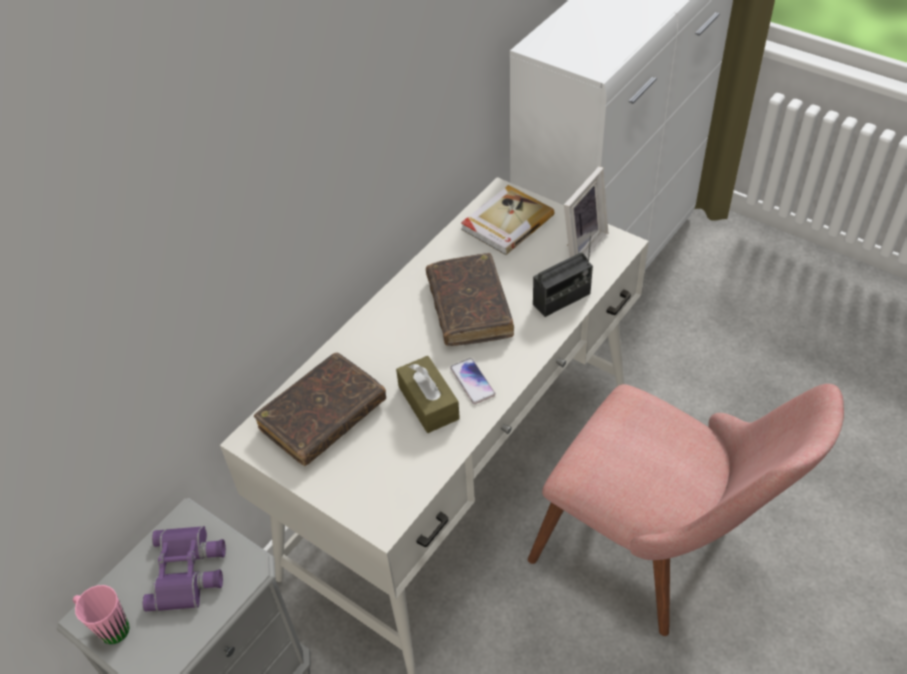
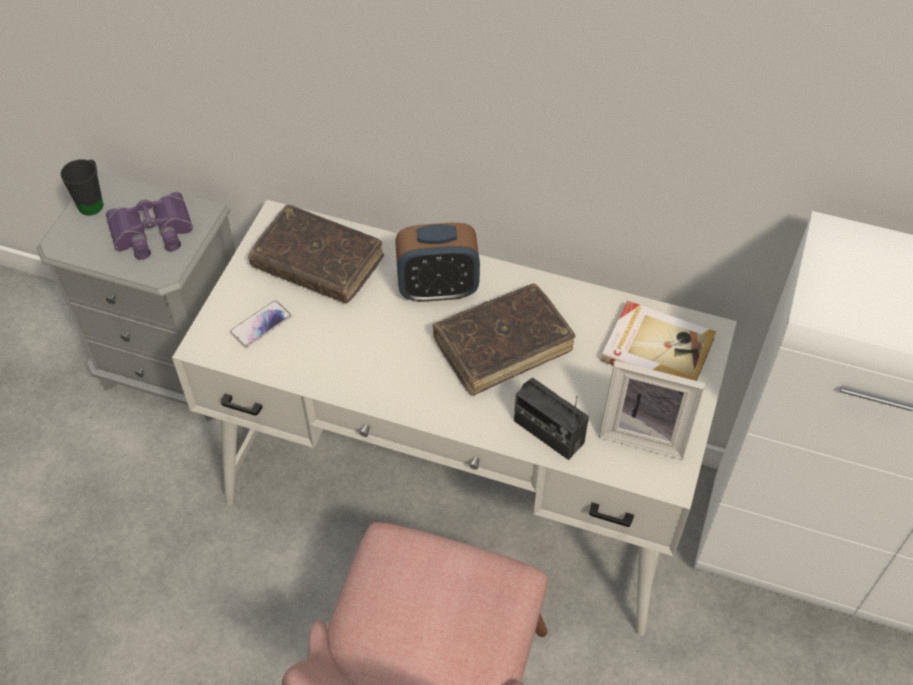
camera: 70 degrees right, 5 degrees up
pink mug [73,585,130,644] -> black mug [60,159,103,215]
brown tissue box [396,356,460,433] -> none
phone [450,358,495,404] -> phone moved to [230,300,291,347]
none -> alarm clock [395,223,480,302]

